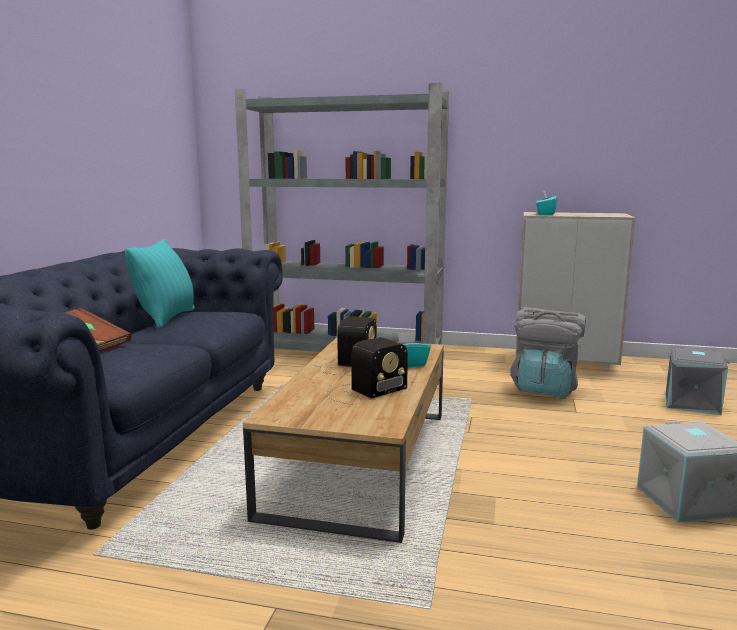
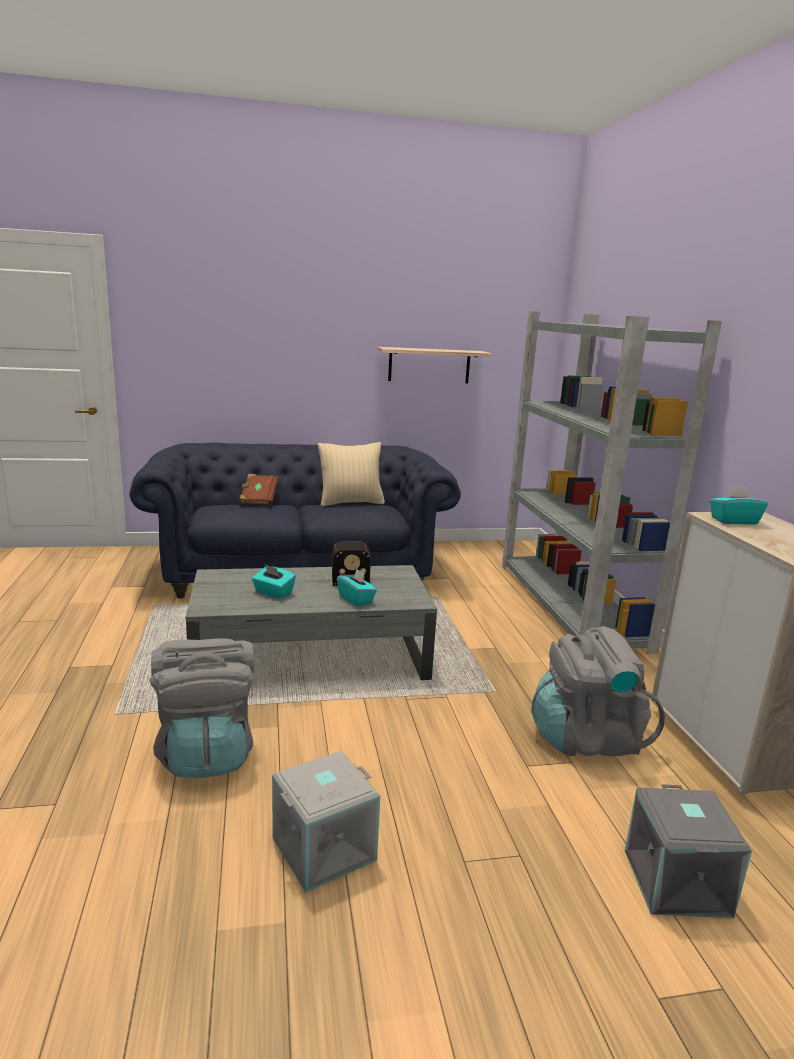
camera: 65 degrees right, 5 degrees up
turquoise pillow [125,239,195,329] -> beige pillow [318,442,385,506]
brown coffee table [243,338,444,543] -> grey coffee table [186,565,437,680]
radio [325,337,408,404] -> turquoise tissue box [252,565,296,599]
none -> grey backpack [150,638,254,778]
none -> shelf [377,347,492,383]

